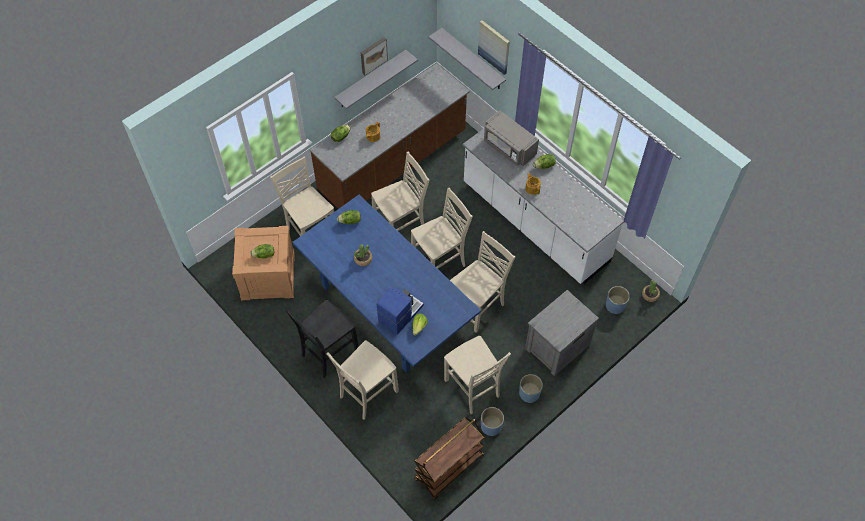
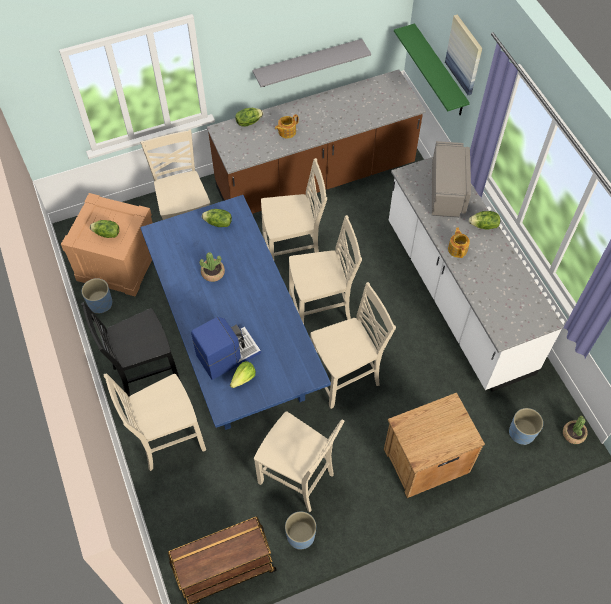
camera: 20 degrees right, 0 degrees up
picture [361,37,388,75] -> none
grey shelf [429,28,506,90] -> green shelf [394,24,470,115]
beige chair [444,336,511,414] -> beige chair turned 45 degrees counterclockwise [254,411,344,512]
grey microwave [484,110,539,166] -> grey microwave turned 150 degrees counterclockwise [432,141,471,217]
blue planter [519,374,543,403] -> blue planter moved to [82,278,112,314]
grey nightstand [525,290,599,376] -> brown nightstand [384,393,485,498]

